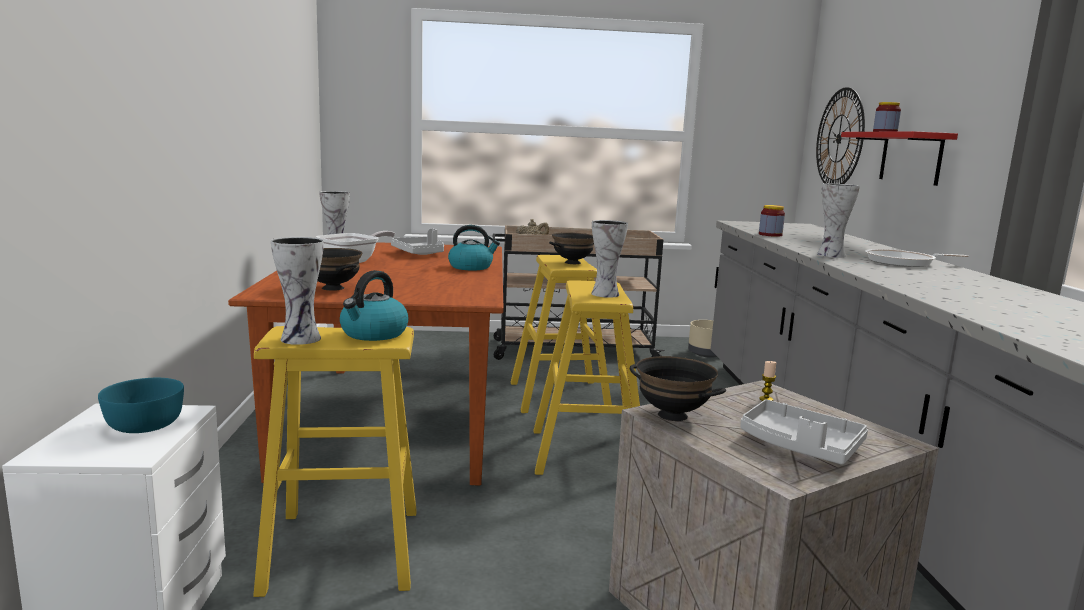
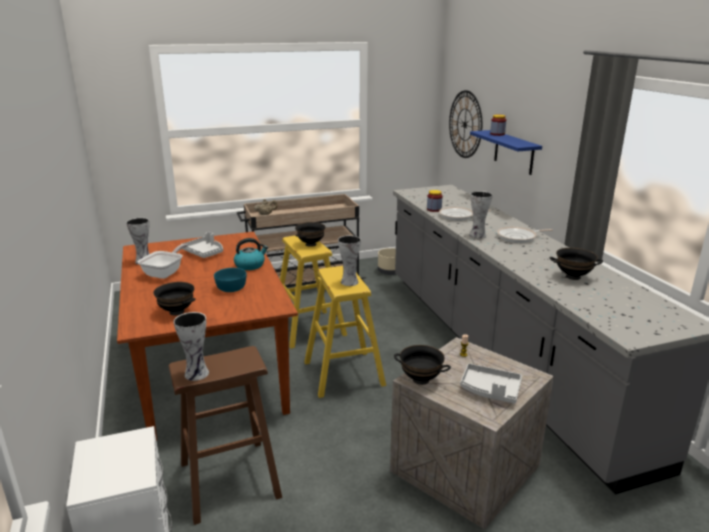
camera: 15 degrees left, 10 degrees up
turquoise bowl [98,378,184,433] -> turquoise bowl moved to [214,268,246,292]
yellow stool [253,326,417,597] -> brown stool [168,346,282,525]
kettle [340,270,409,341] -> none
red shelf [841,131,958,186] -> blue shelf [470,130,542,175]
none -> frying pan [439,207,491,221]
none -> black bowl [550,248,603,280]

